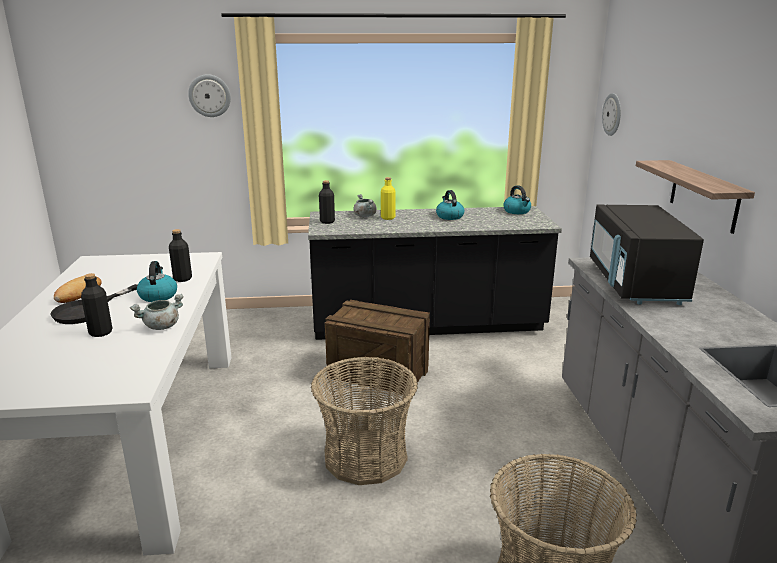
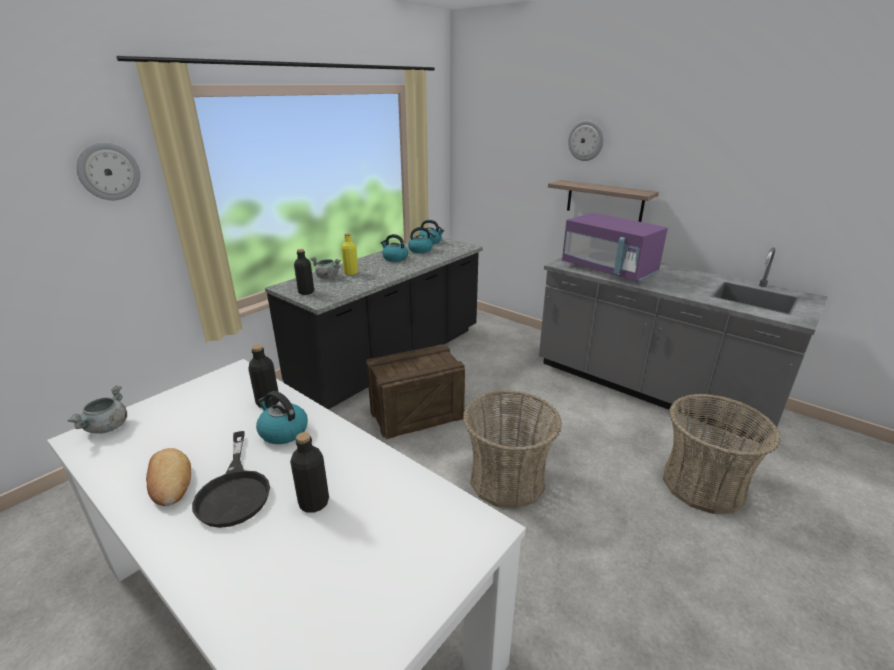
camera: 45 degrees left, 5 degrees up
grey cooking pot [130,294,184,330] -> grey cooking pot moved to [67,385,127,434]
black microwave [590,204,704,305] -> purple microwave [562,213,668,282]
wall clock [602,93,621,136] -> wall clock moved to [568,120,604,161]
none -> kettle [408,227,436,253]

